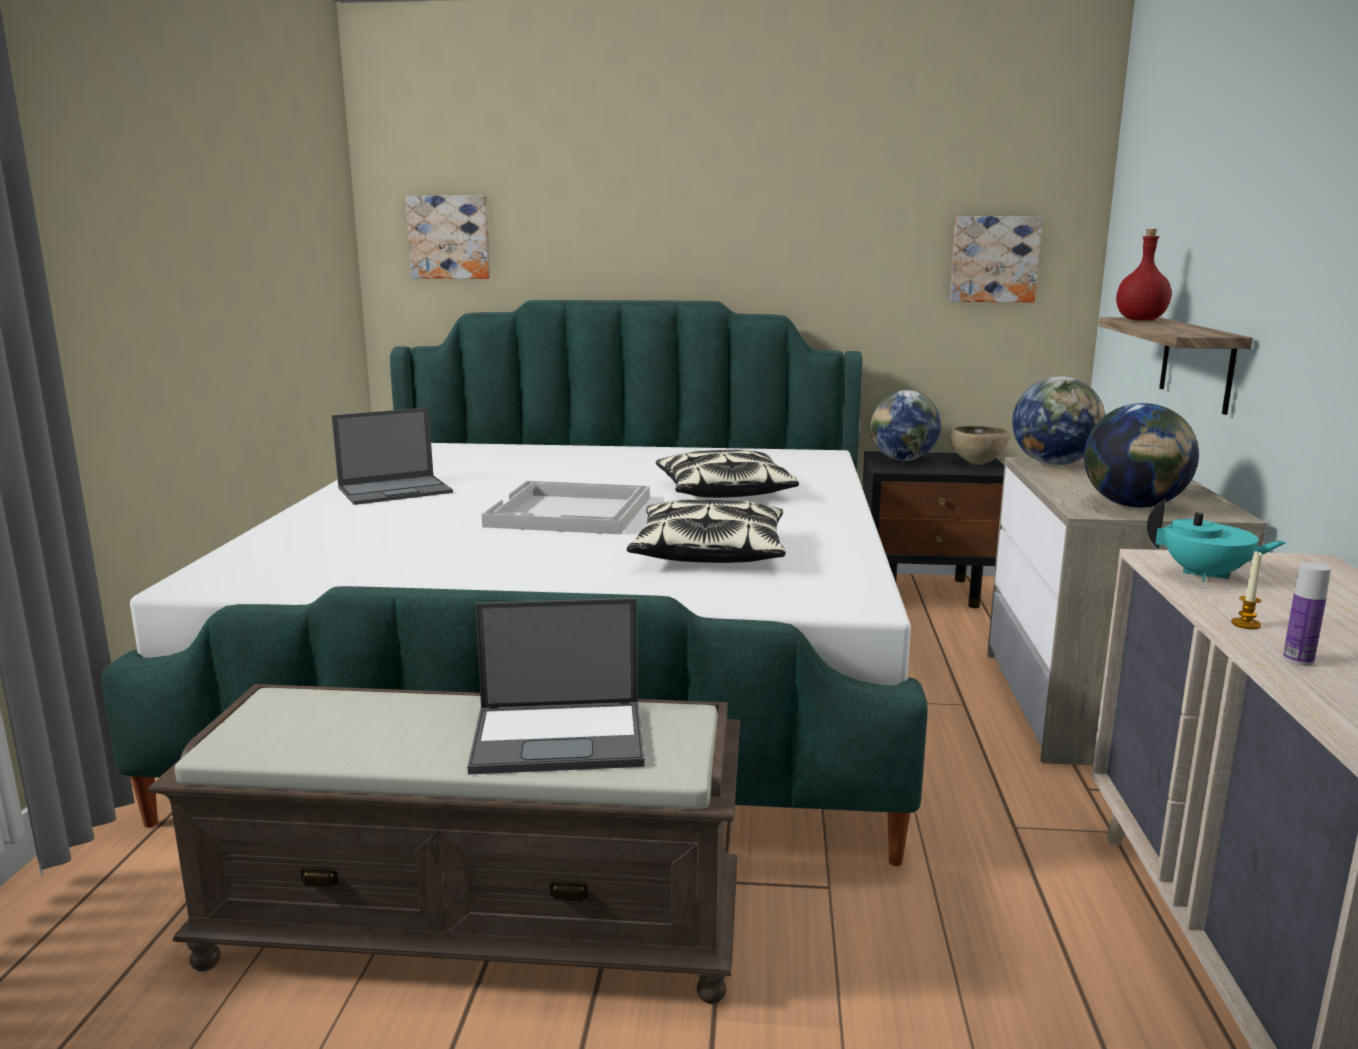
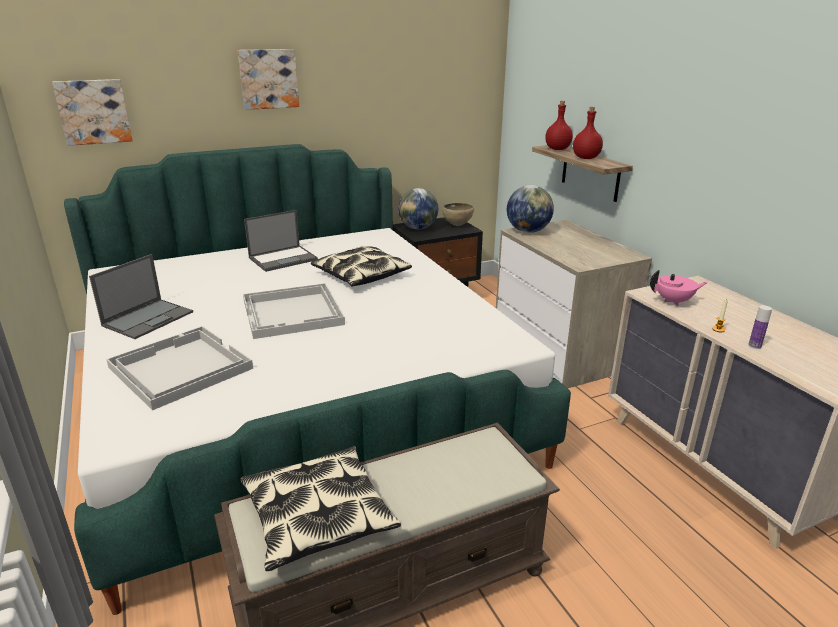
camera: 30 degrees left, 10 degrees up
laptop [467,598,645,775] -> laptop moved to [244,210,318,272]
pillow [627,500,786,563] -> pillow moved to [240,446,401,571]
picture [949,216,1043,302] -> picture moved to [238,49,299,110]
globe [1084,403,1199,508] -> none
turquoise teapot [1147,499,1287,582] -> pink teapot [650,270,707,306]
none -> white tray [106,326,253,410]
none -> red bottle [573,107,603,159]

